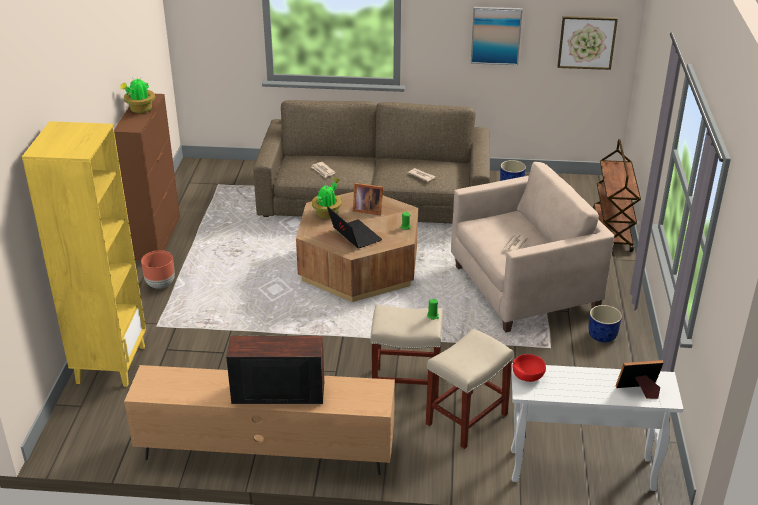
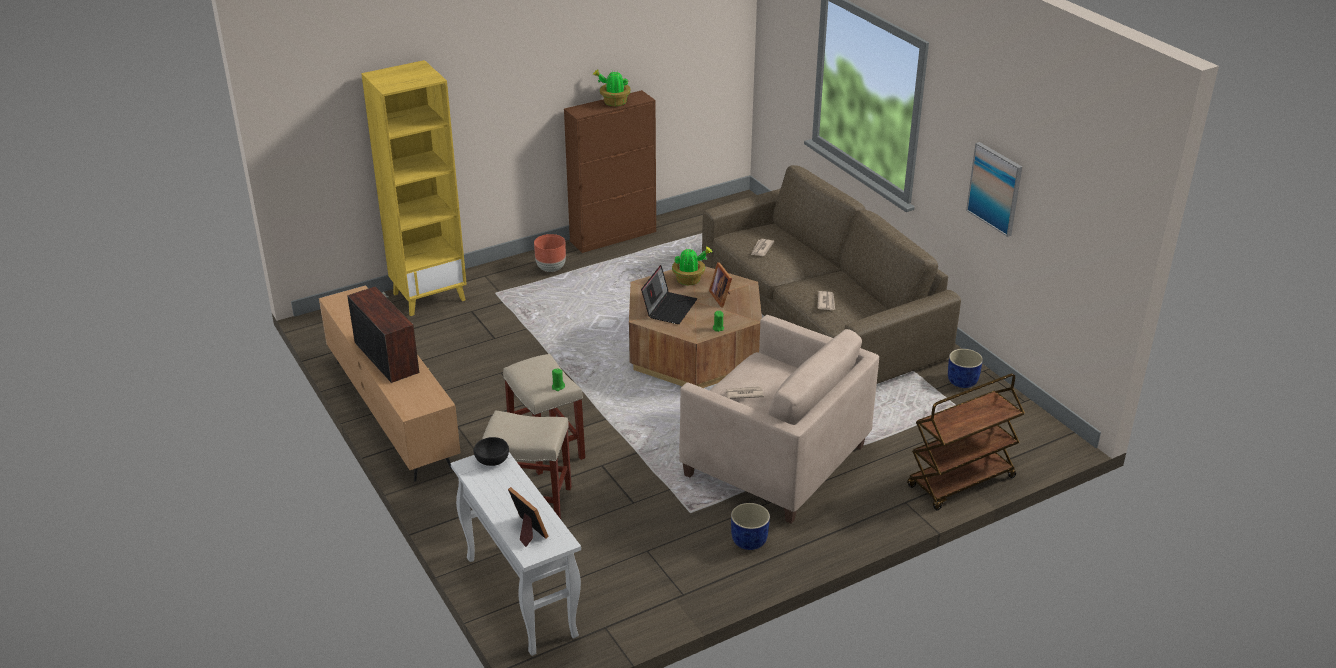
camera: 55 degrees right, 0 degrees up
red bowl [512,354,546,382] -> black bowl [474,437,509,466]
picture [557,16,618,70] -> none

